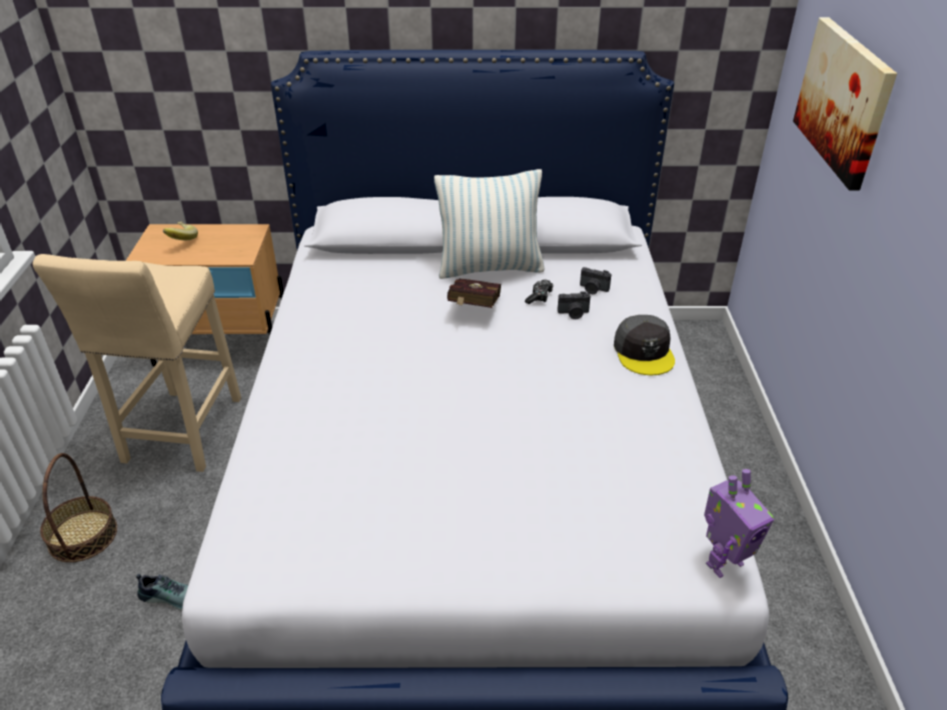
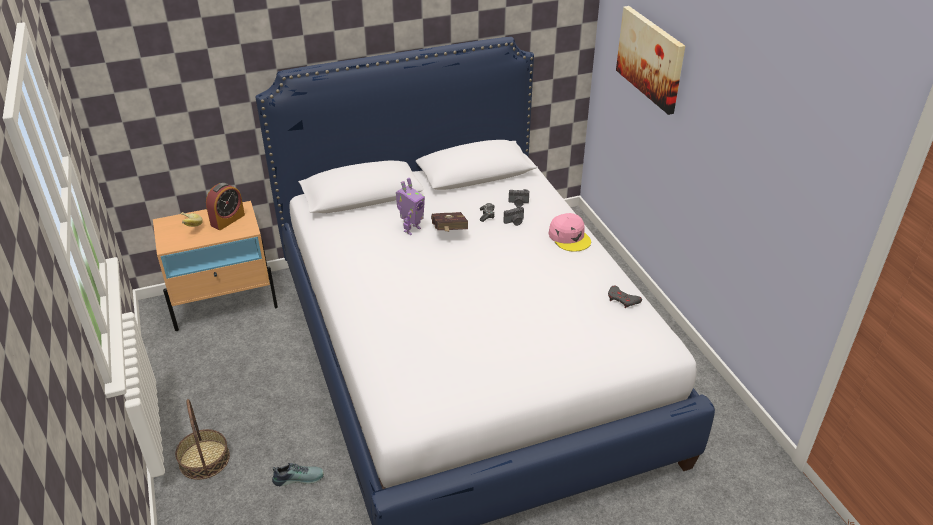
camera: 20 degrees left, 0 degrees up
beige stool [33,254,241,472] -> none
pillow [434,169,545,279] -> none
grey cap [614,315,675,375] -> pink cap [549,213,591,252]
toy robot [704,469,774,578] -> toy robot moved to [396,178,425,235]
none -> alarm clock [206,183,245,230]
none -> grey game controller [608,285,642,308]

